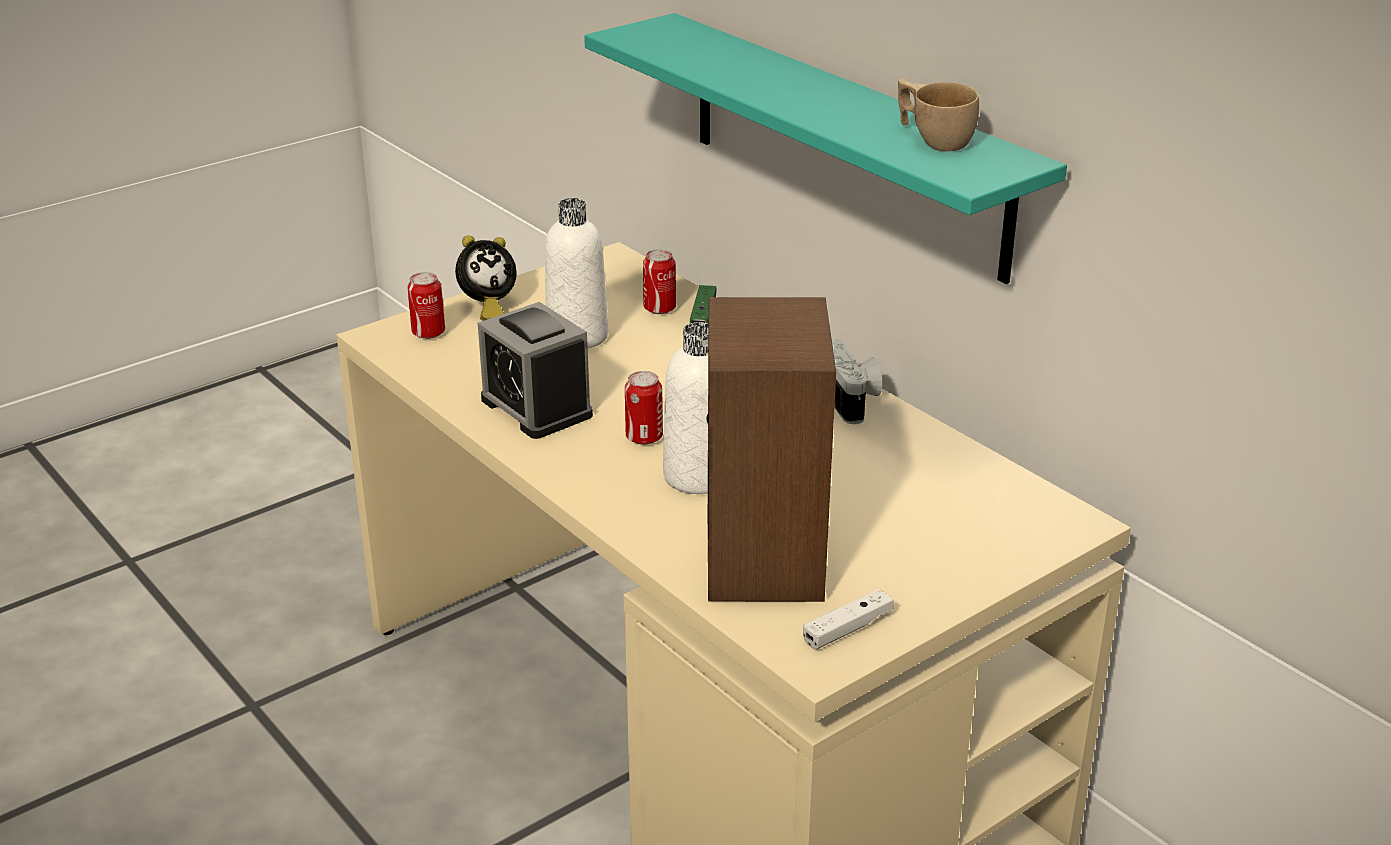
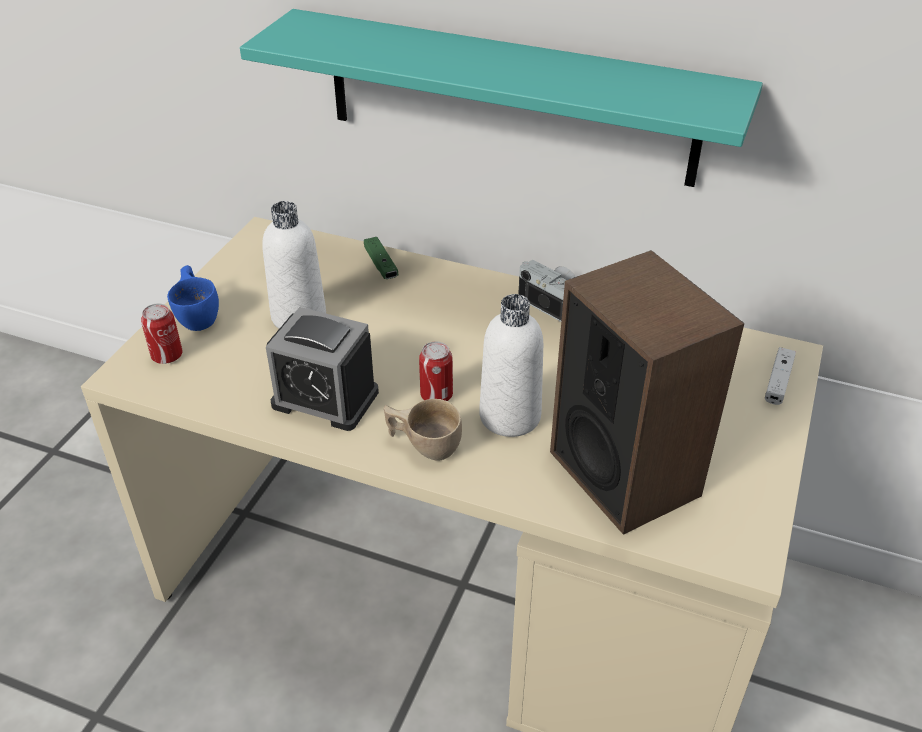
camera: 30 degrees left, 10 degrees up
alarm clock [455,235,516,321] -> blue cup [167,265,219,331]
can [643,249,676,314] -> none
white game controller [803,589,894,650] -> white game controller moved to [765,347,796,405]
beige cup [898,77,979,151] -> beige cup moved to [384,399,462,461]

